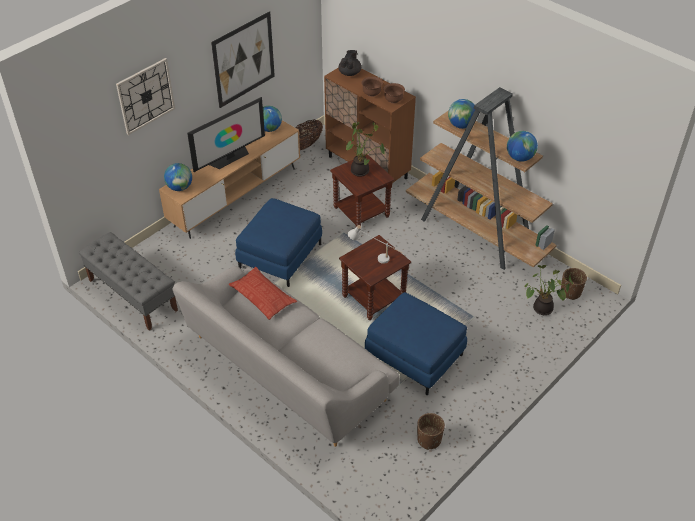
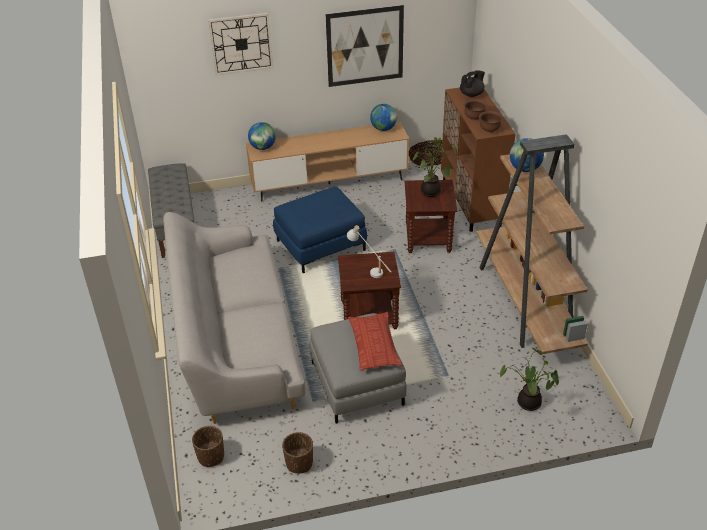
camera: 35 degrees right, 5 degrees down
television [187,97,265,172] -> none
pillow [229,267,297,320] -> pillow moved to [348,312,402,371]
blue ottoman [365,292,467,395] -> grey ottoman [309,313,407,424]
globe [507,131,538,162] -> none
brown planter [561,268,587,300] -> brown planter moved to [192,426,224,467]

